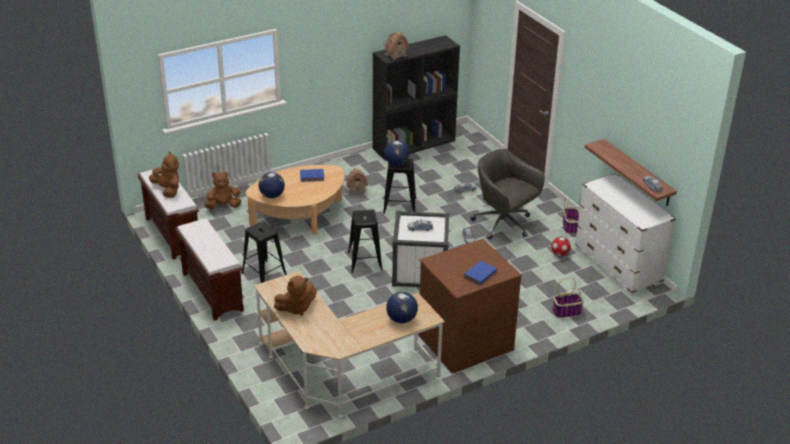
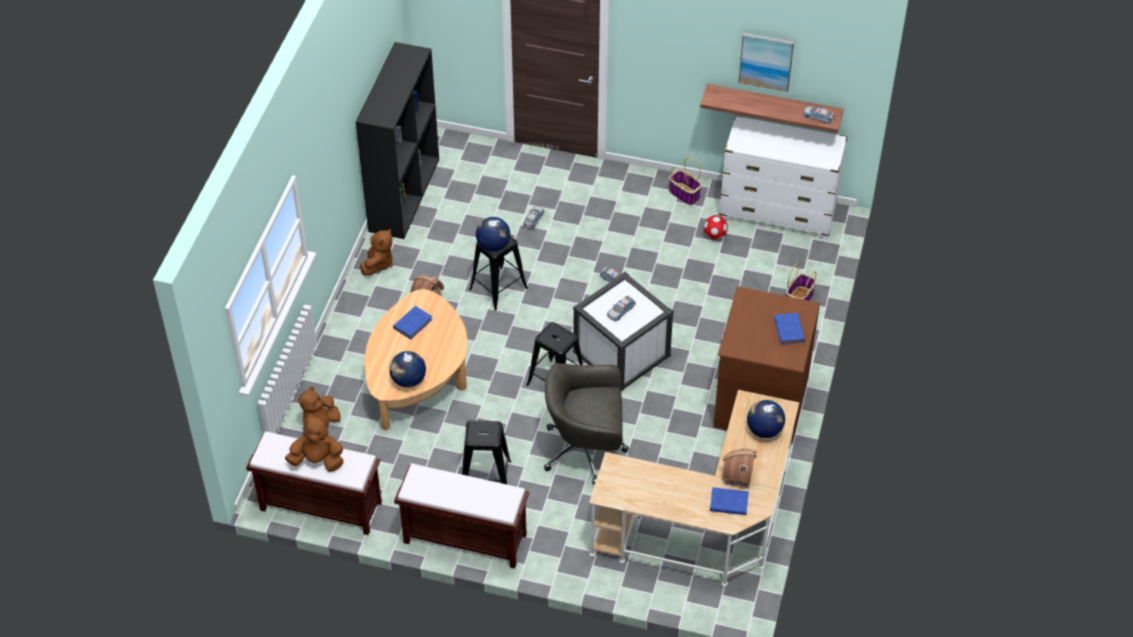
camera: 45 degrees left, 15 degrees up
brown plush toy [274,276,317,316] -> brown plush toy moved to [360,228,393,276]
toy house [385,32,409,60] -> toy house moved to [722,448,757,487]
grey office chair [470,149,545,239] -> grey office chair moved to [544,363,629,485]
none -> blue book [710,487,749,515]
none -> picture [738,33,794,92]

